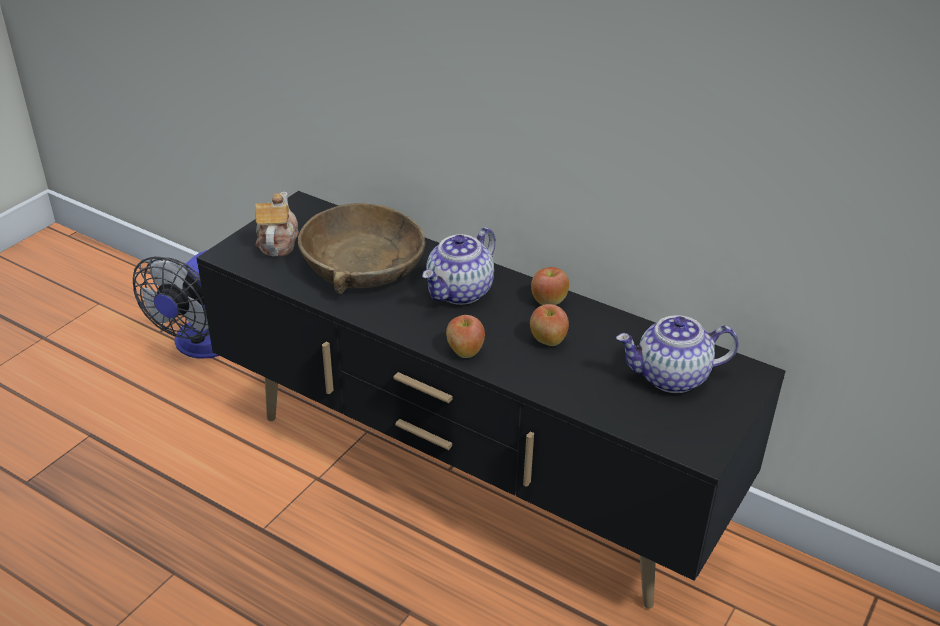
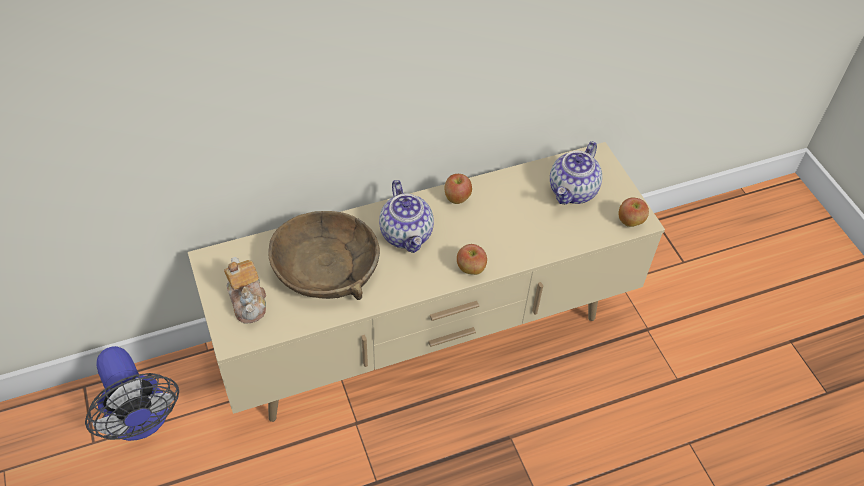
camera: 55 degrees left, 15 degrees up
black tv stand [197,191,785,609] -> beige tv stand [188,142,665,422]
teapot [255,191,299,257] -> teapot turned 150 degrees counterclockwise [224,257,266,323]
apple [530,304,569,346] -> apple moved to [618,198,649,227]

